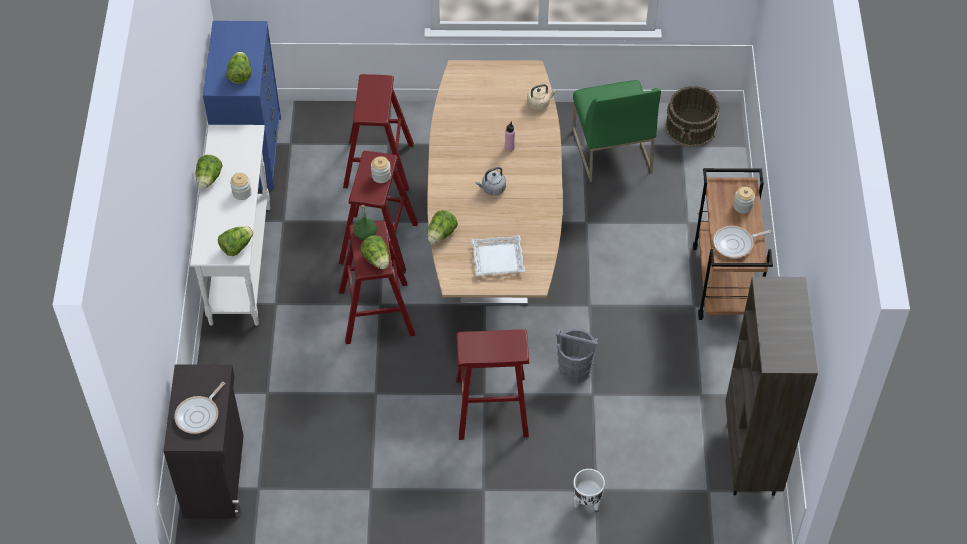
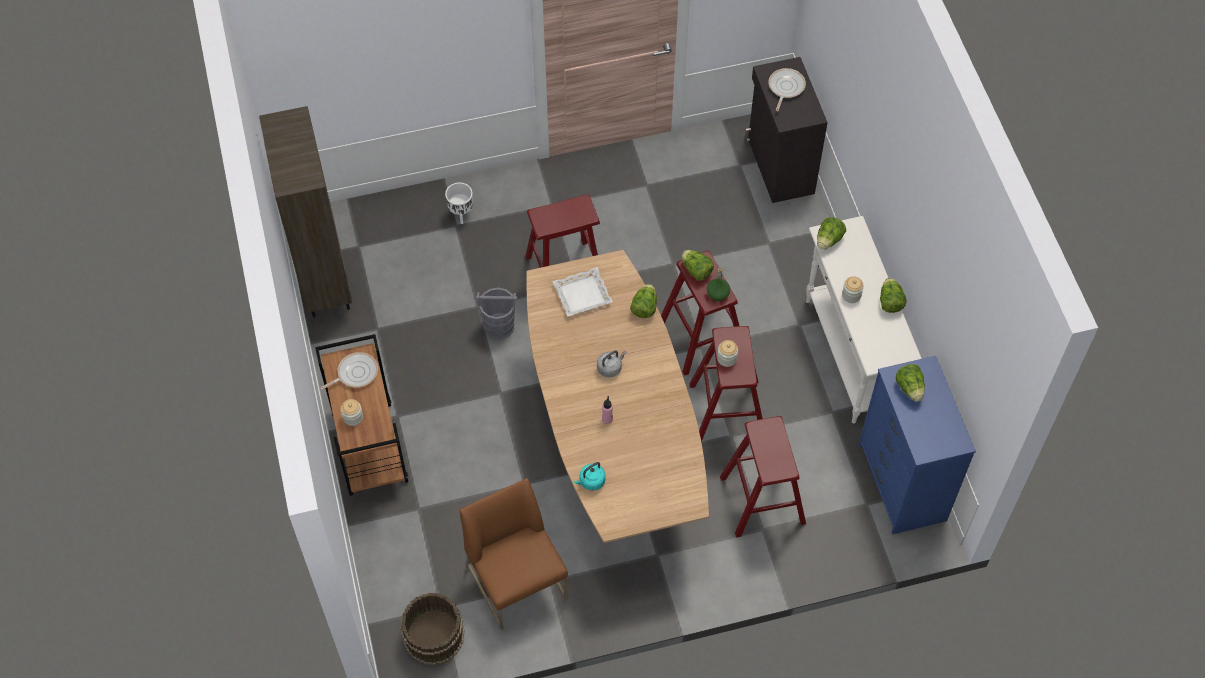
camera: 165 degrees right, 5 degrees up
beige kettle [527,84,557,110] -> turquoise kettle [574,462,606,491]
green chair [572,80,661,182] -> brown chair [459,478,568,630]

